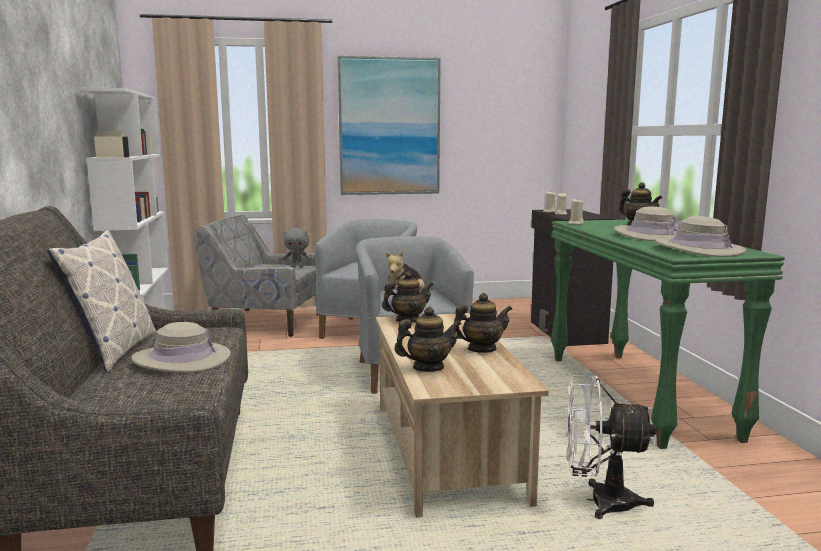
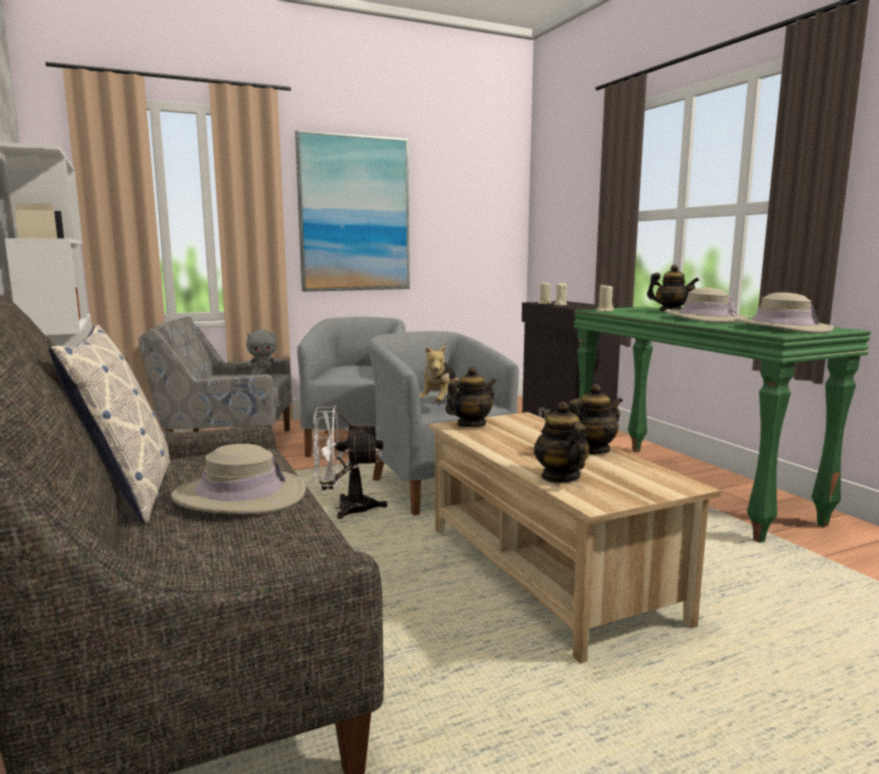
camera: 15 degrees left, 0 degrees up
teapot [394,307,461,372] -> teapot turned 75 degrees counterclockwise [534,402,589,483]
white fan [566,375,657,519] -> white fan moved to [312,406,387,519]

